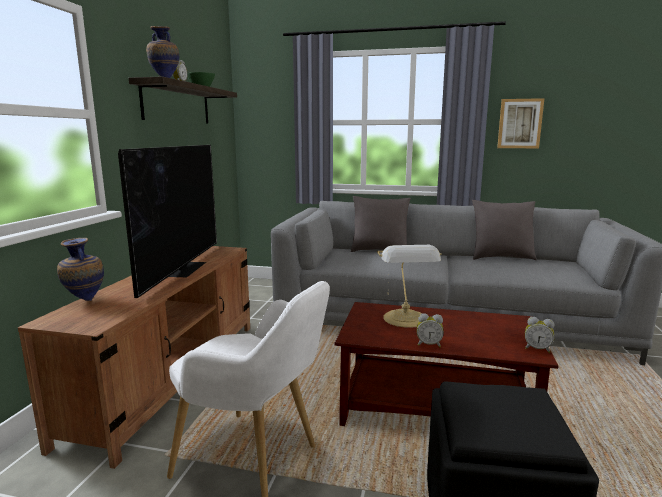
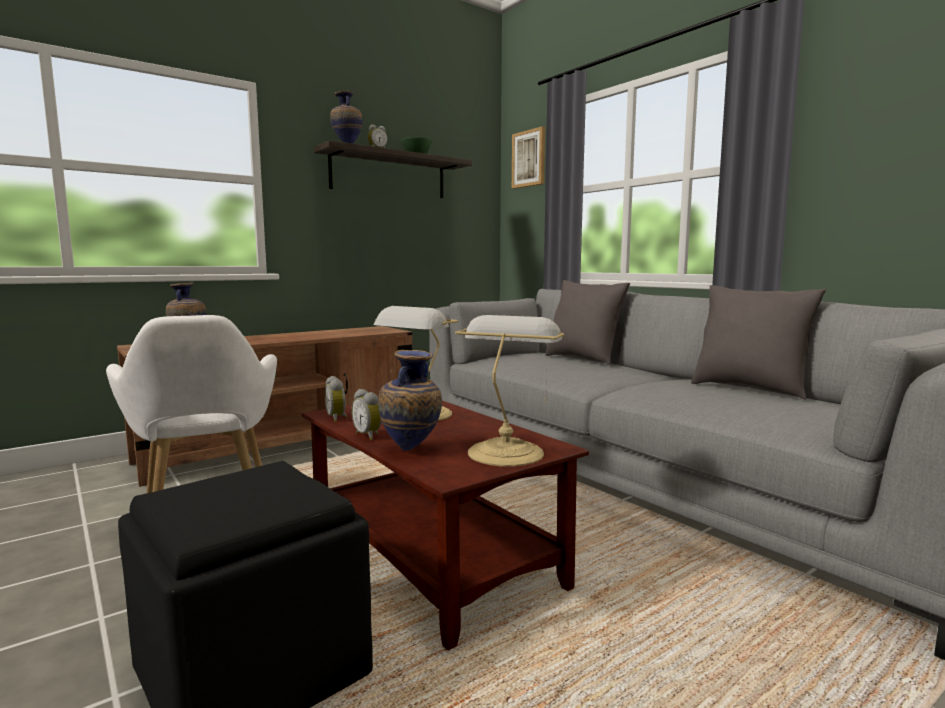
camera: 40 degrees right, 5 degrees down
television [118,145,217,298] -> none
picture [497,98,545,148] -> picture moved to [512,126,545,189]
alarm clock [525,317,554,353] -> alarm clock moved to [325,376,347,422]
none -> vase [378,350,442,451]
none -> table lamp [455,315,564,467]

